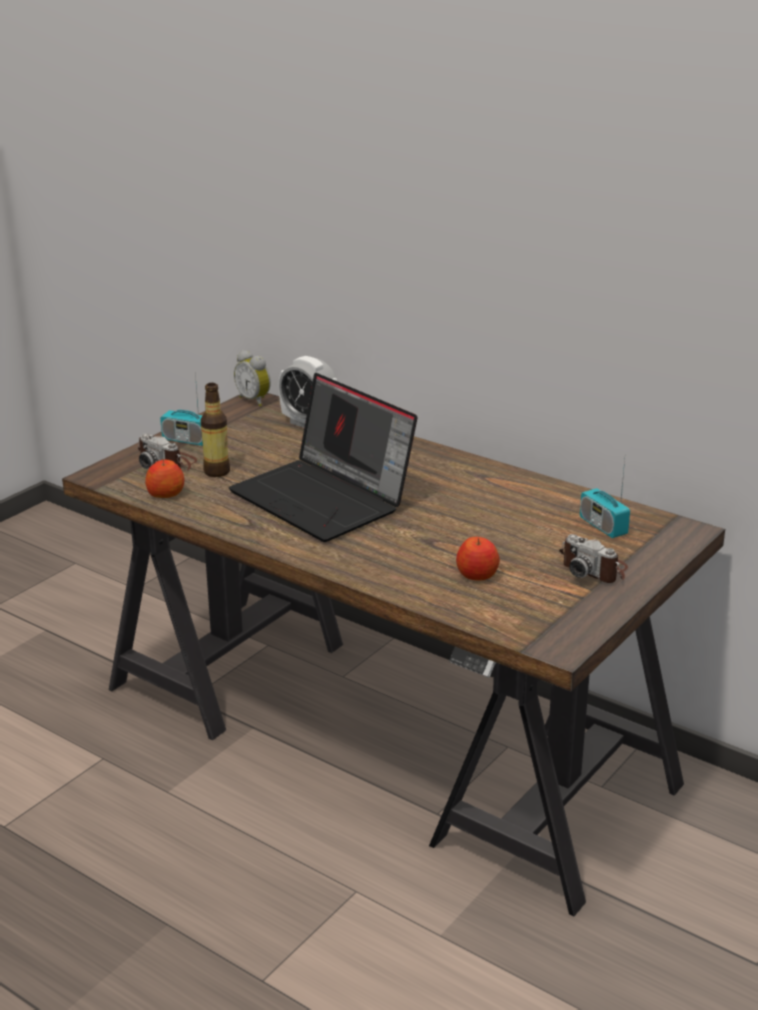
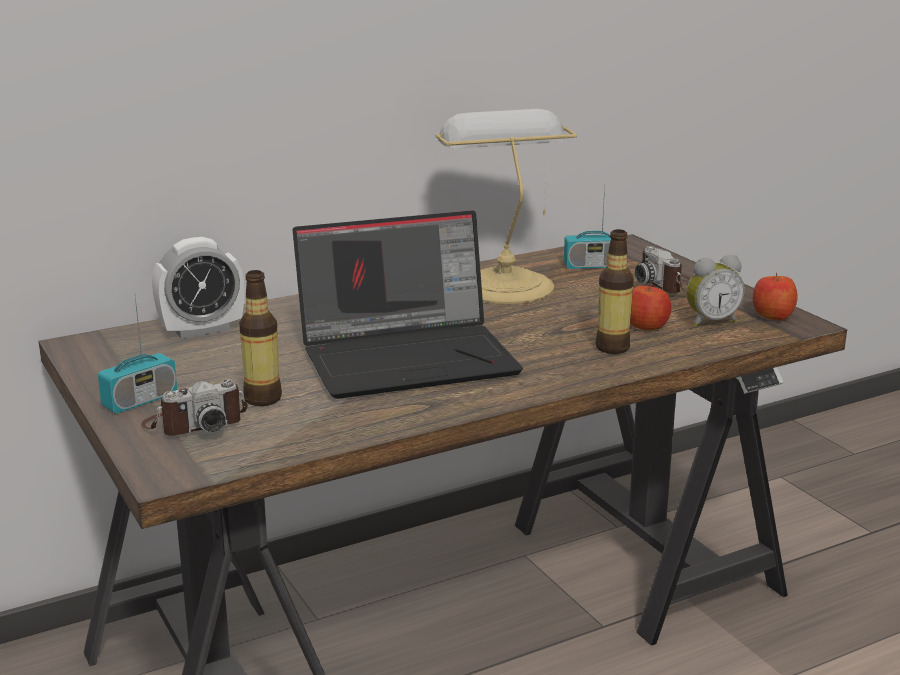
camera: 65 degrees left, 5 degrees down
apple [145,459,184,498] -> apple moved to [753,273,798,320]
alarm clock [234,350,271,407] -> alarm clock moved to [686,255,745,327]
camera [559,534,628,583] -> camera turned 90 degrees clockwise [635,246,690,294]
none -> table lamp [436,109,577,304]
none -> bottle [596,229,634,354]

